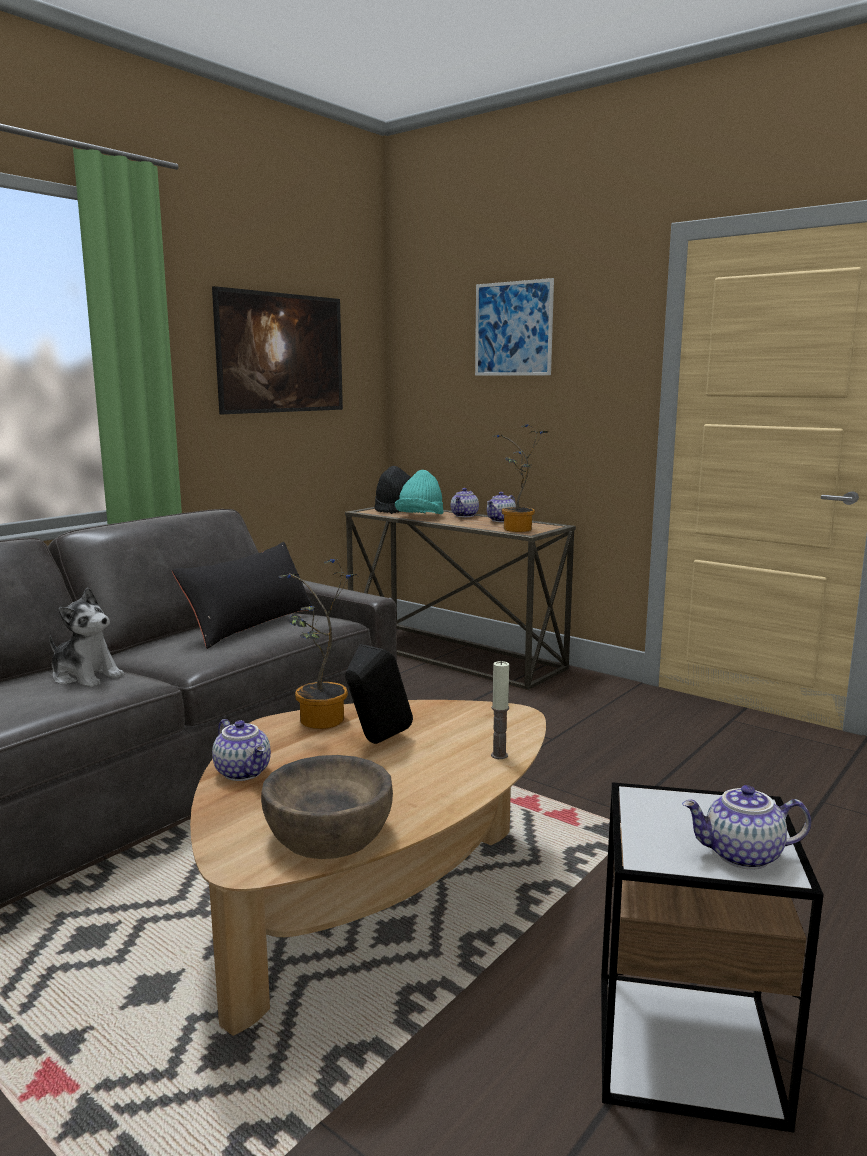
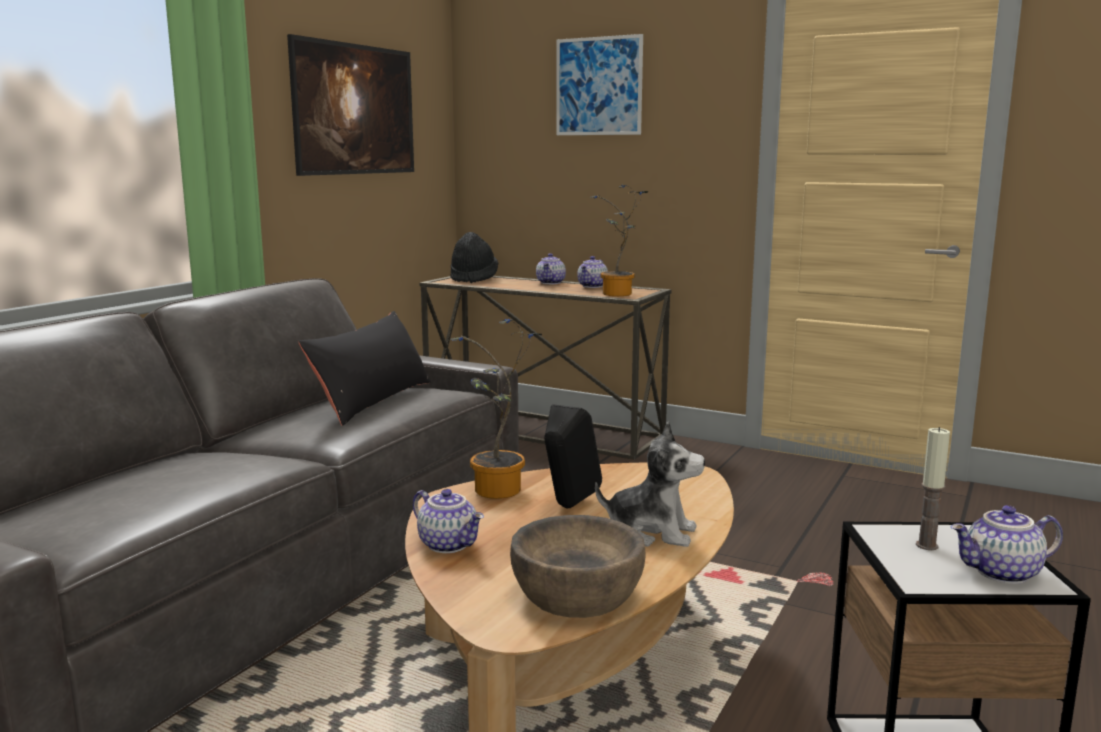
camera: 10 degrees left, 0 degrees up
plush toy [49,587,124,687] -> plush toy moved to [595,422,705,547]
turquoise hat [395,470,443,514] -> none
candle [491,661,509,759] -> candle moved to [916,427,950,550]

